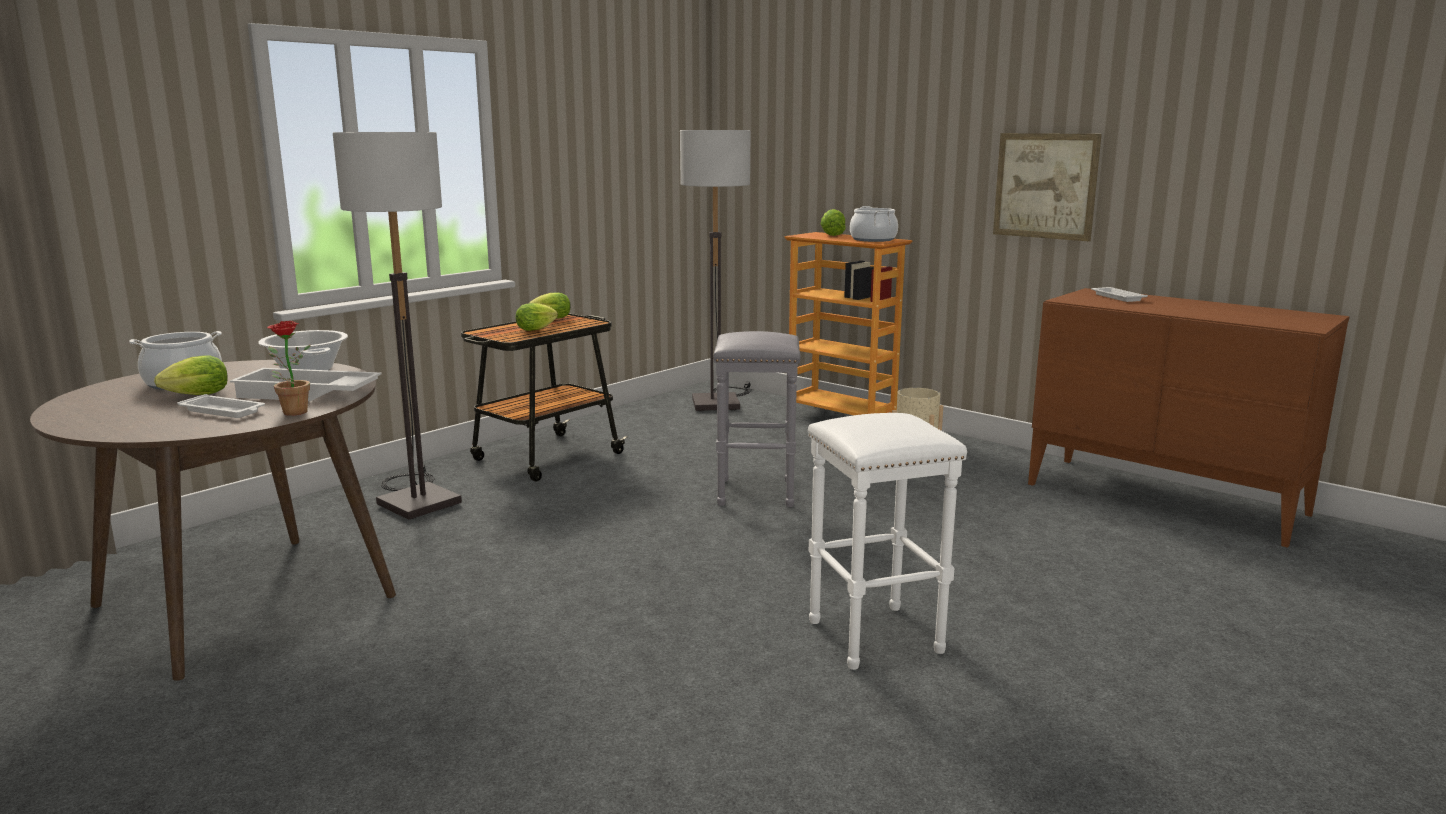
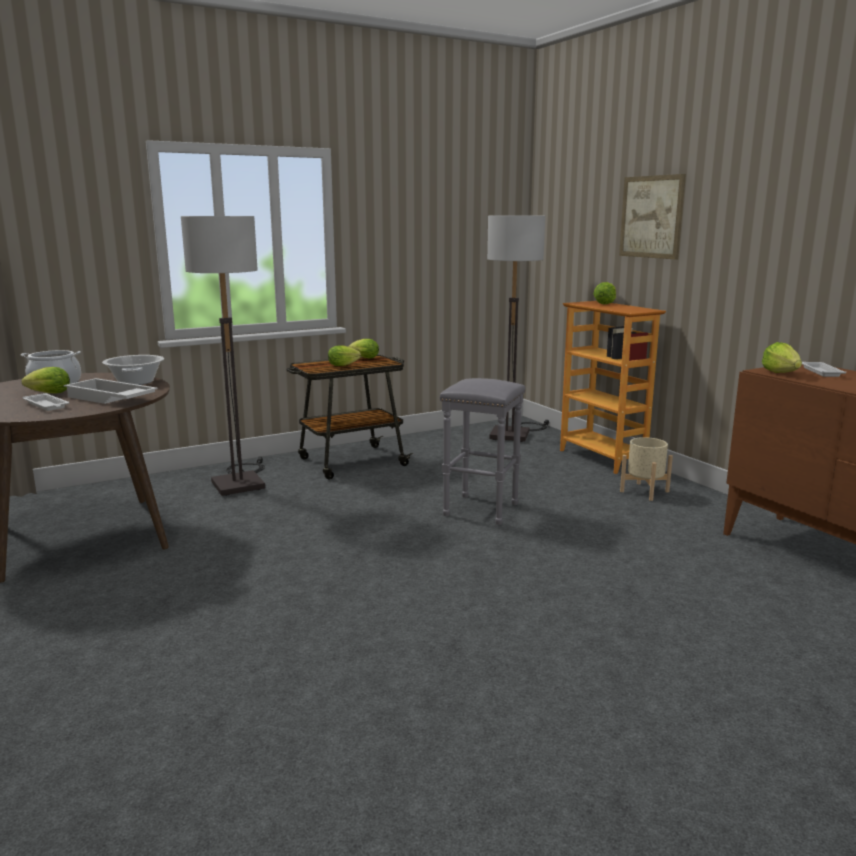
camera: 20 degrees right, 0 degrees up
potted plant [267,321,311,416] -> none
white stool [808,413,967,670] -> none
cooking pot [850,206,898,242] -> none
picture [993,133,1102,241] -> picture moved to [619,174,686,259]
none -> lettuce [762,342,802,373]

